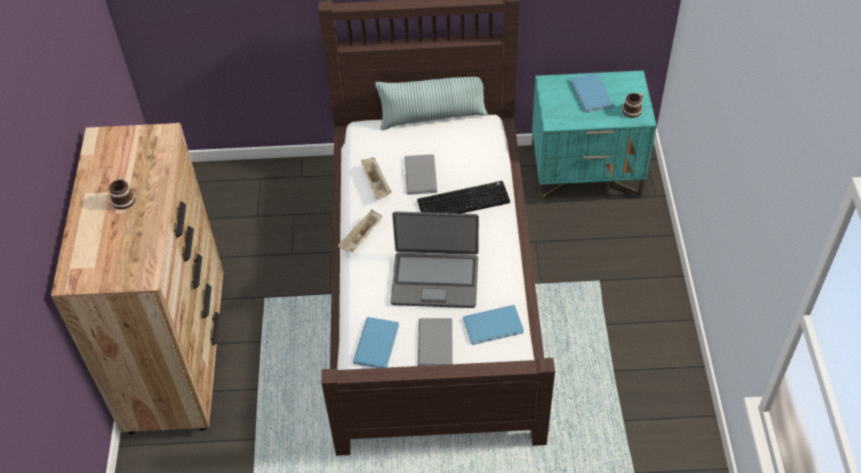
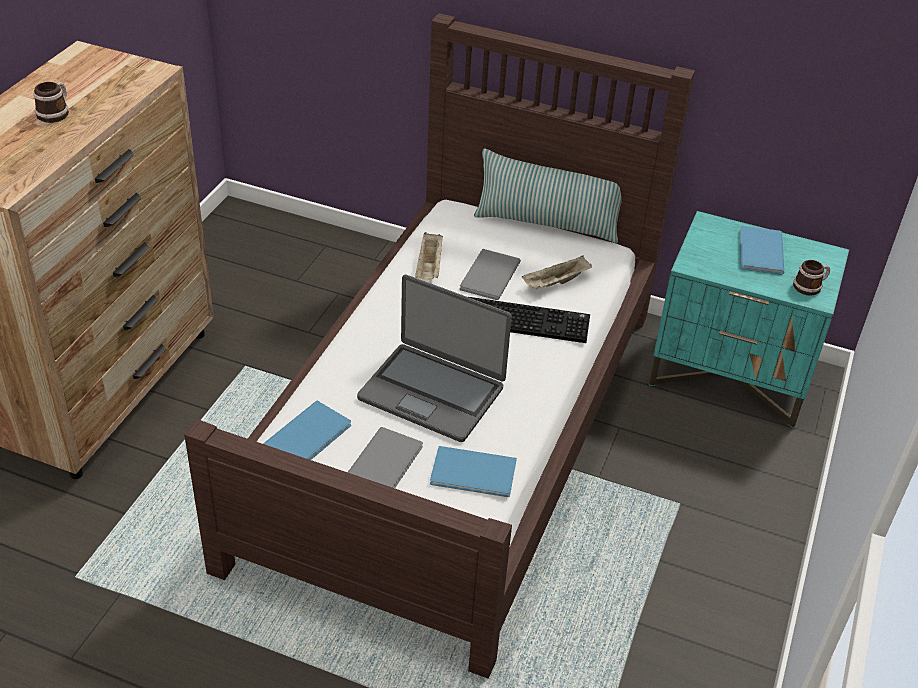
camera: 20 degrees right, 10 degrees down
beige tray [338,210,382,252] -> beige tray moved to [522,255,592,289]

